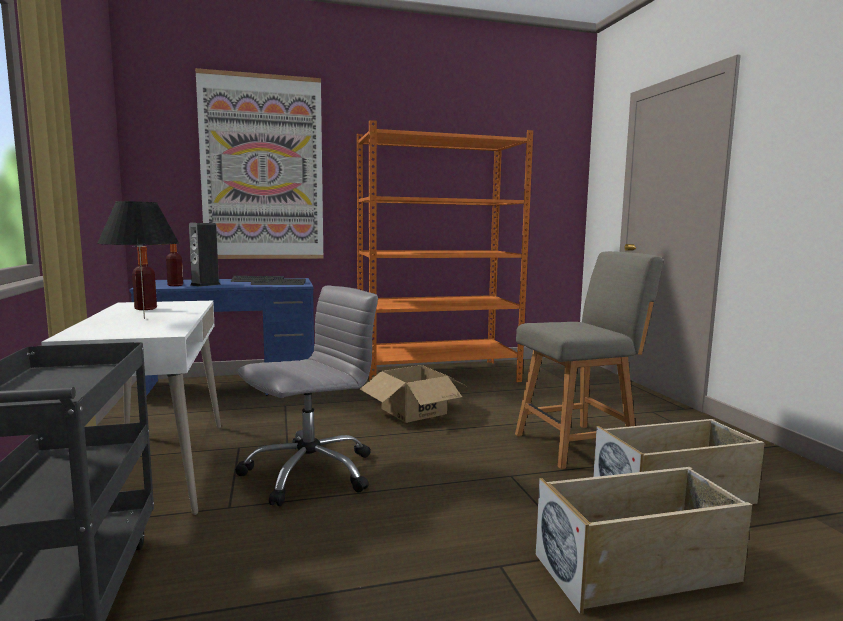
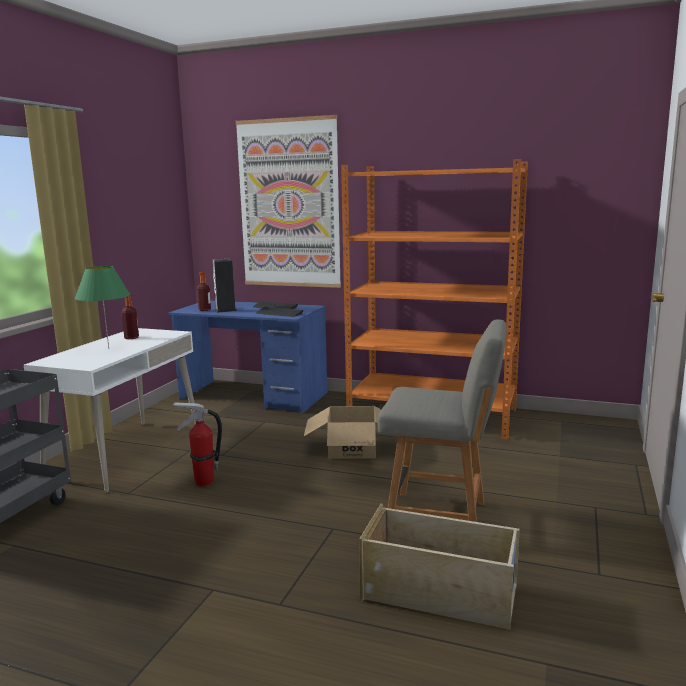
camera: 35 degrees right, 5 degrees up
black table lamp [97,201,179,319] -> green table lamp [75,266,130,349]
grey office chair [235,286,378,506] -> fire extinguisher [173,402,222,486]
beige storage box [536,467,752,614] -> none

